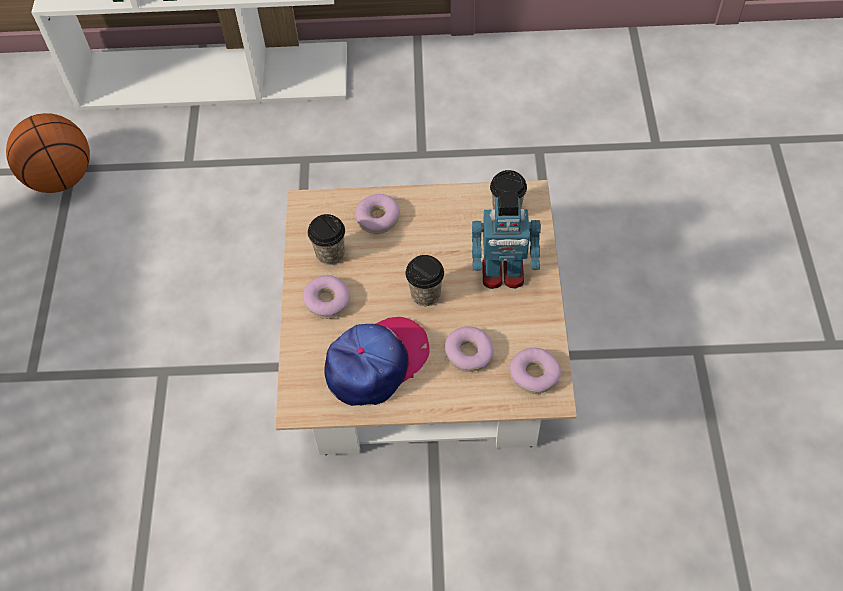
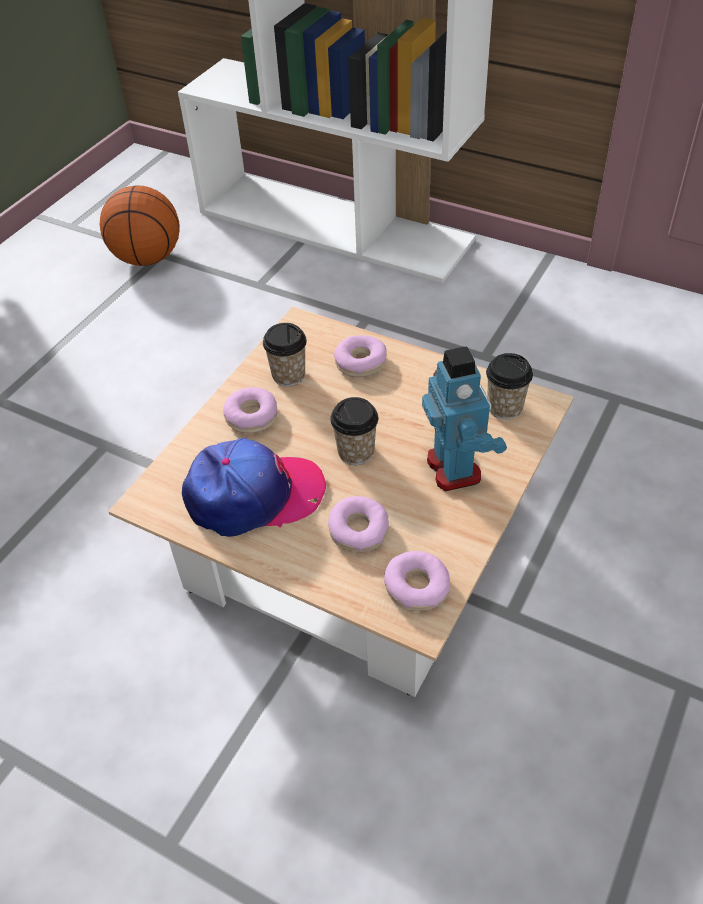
camera: 30 degrees right, 10 degrees down
toy robot [472,193,541,289] -> toy robot turned 135 degrees counterclockwise [422,346,507,491]

